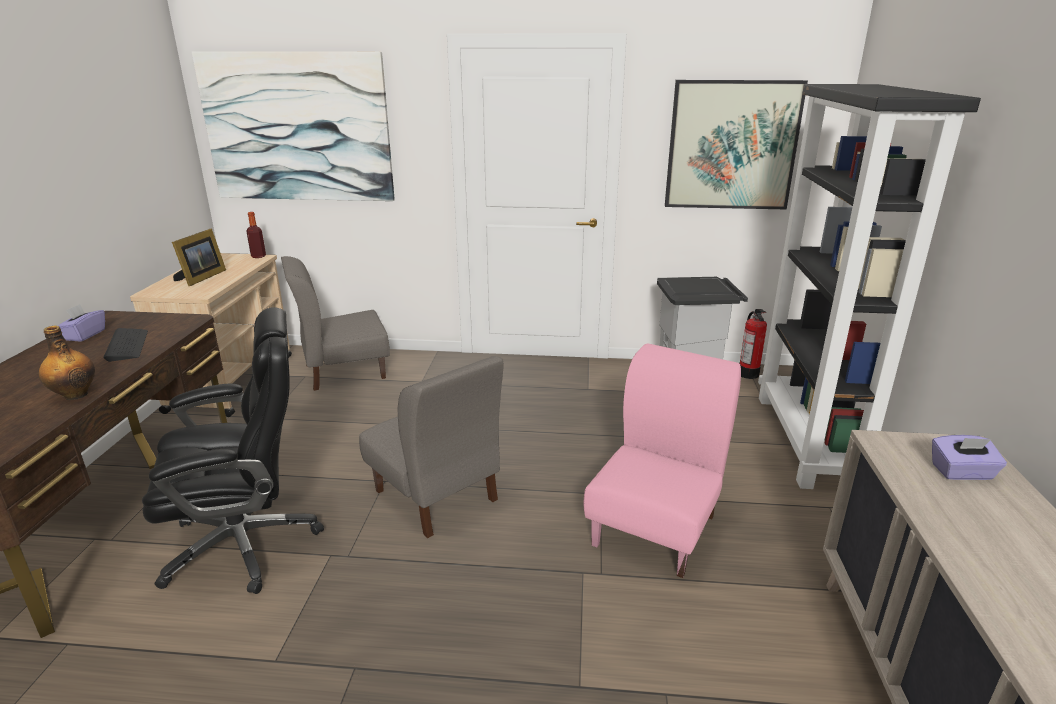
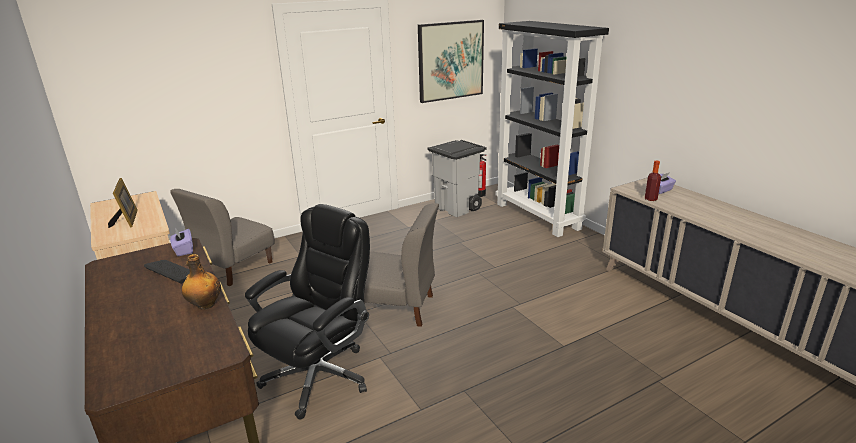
camera: 35 degrees left, 0 degrees up
purple tissue box [58,304,105,342] -> purple tissue box moved to [170,229,193,256]
picture [192,51,395,201] -> none
bottle [246,212,266,258] -> bottle moved to [645,160,661,201]
pink chair [583,343,741,578] -> none

